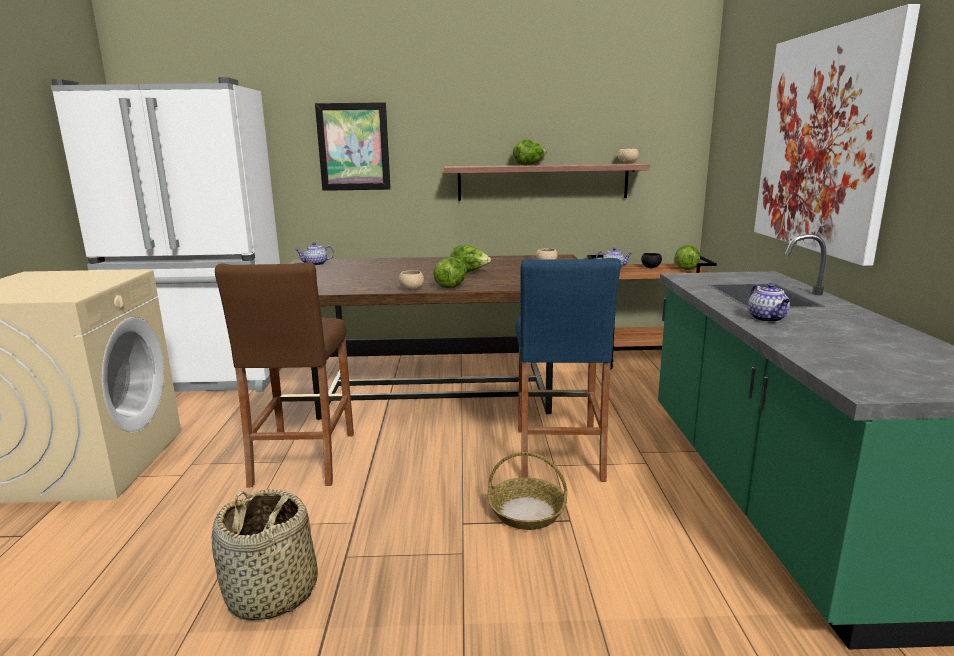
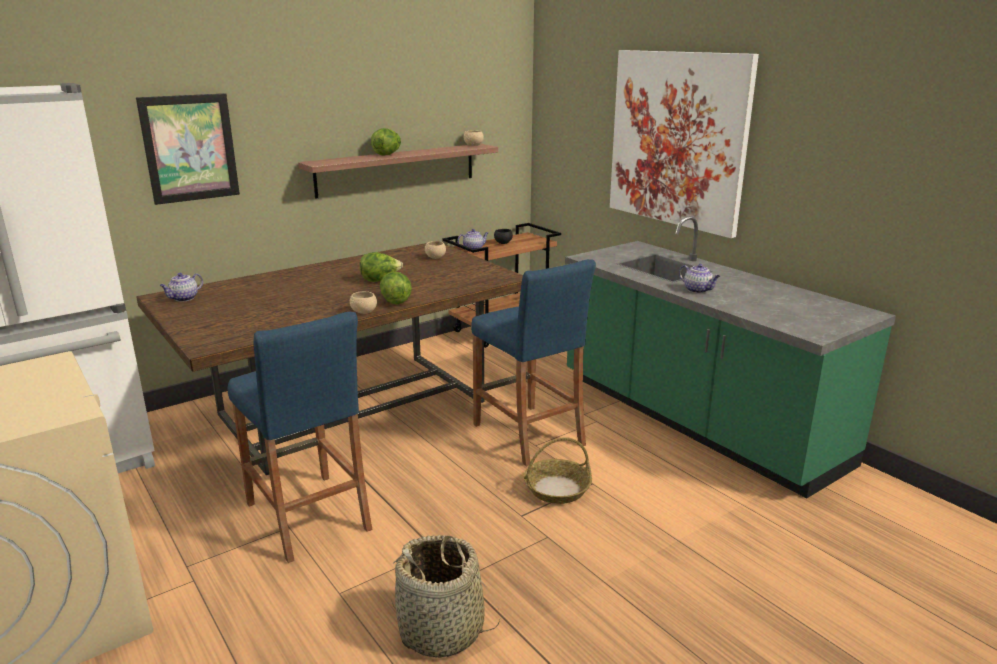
camera: 35 degrees left, 5 degrees up
brown stool [215,262,354,487] -> blue stool [228,312,372,563]
lettuce [675,245,700,270] -> none

